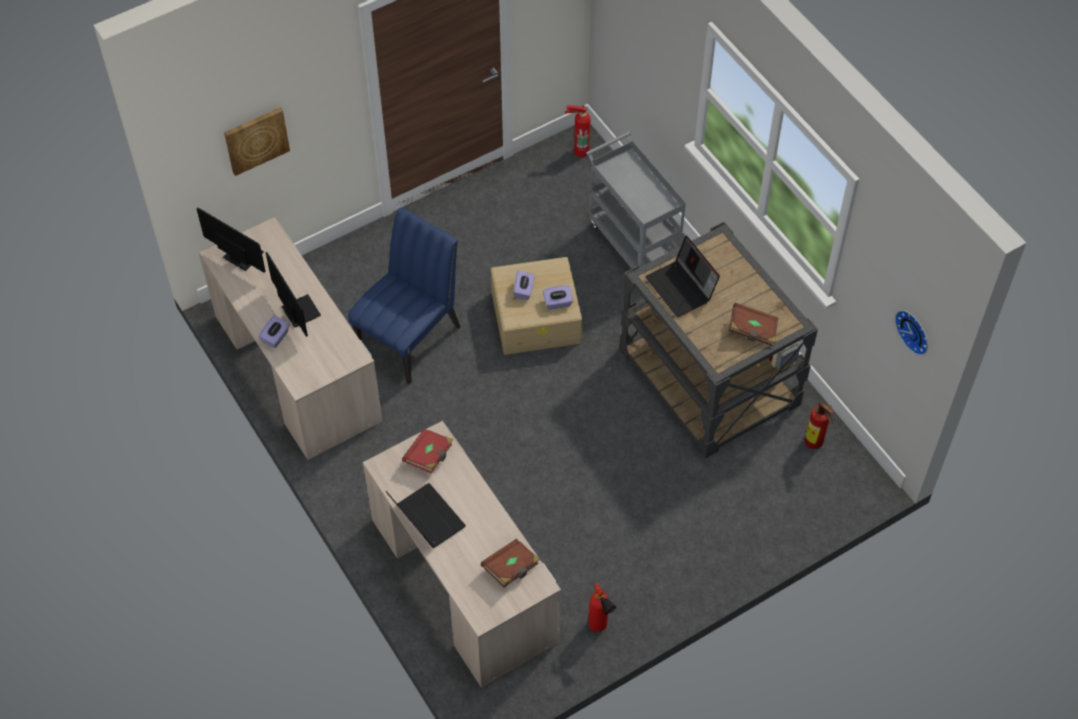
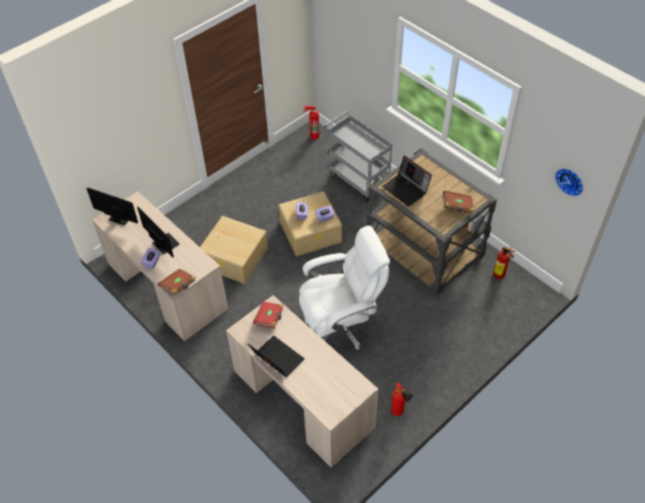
camera: 10 degrees left, 5 degrees down
picture [224,107,290,176] -> none
blue chair [348,207,461,384] -> beige storage box [200,216,268,284]
brown book [481,539,540,587] -> brown book moved to [158,269,196,295]
none -> white office chair [299,226,390,350]

